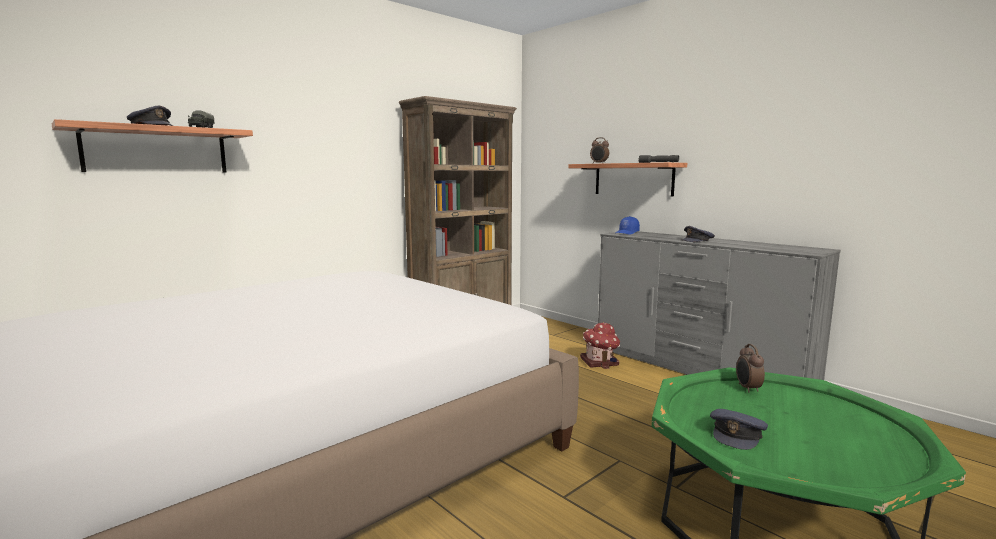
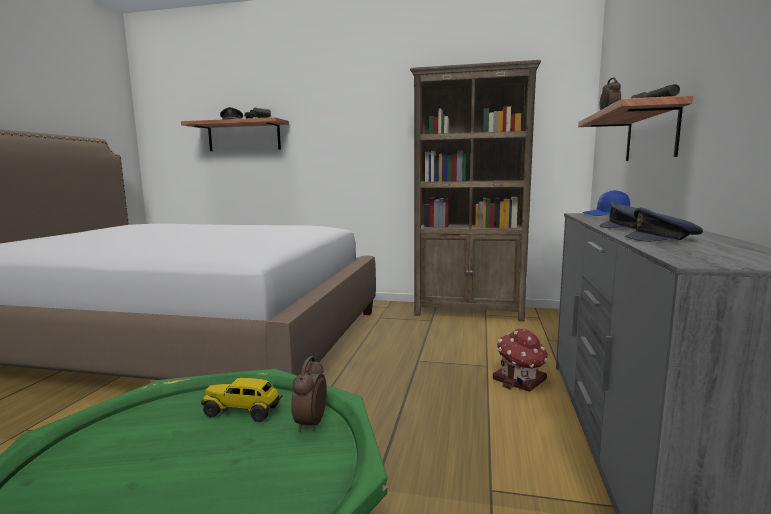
camera: 55 degrees right, 0 degrees up
grey cap [710,409,768,450] -> grey cap moved to [625,207,703,241]
alarm clock [736,344,765,393] -> alarm clock turned 45 degrees counterclockwise [291,356,327,432]
none -> toy truck [201,378,283,422]

